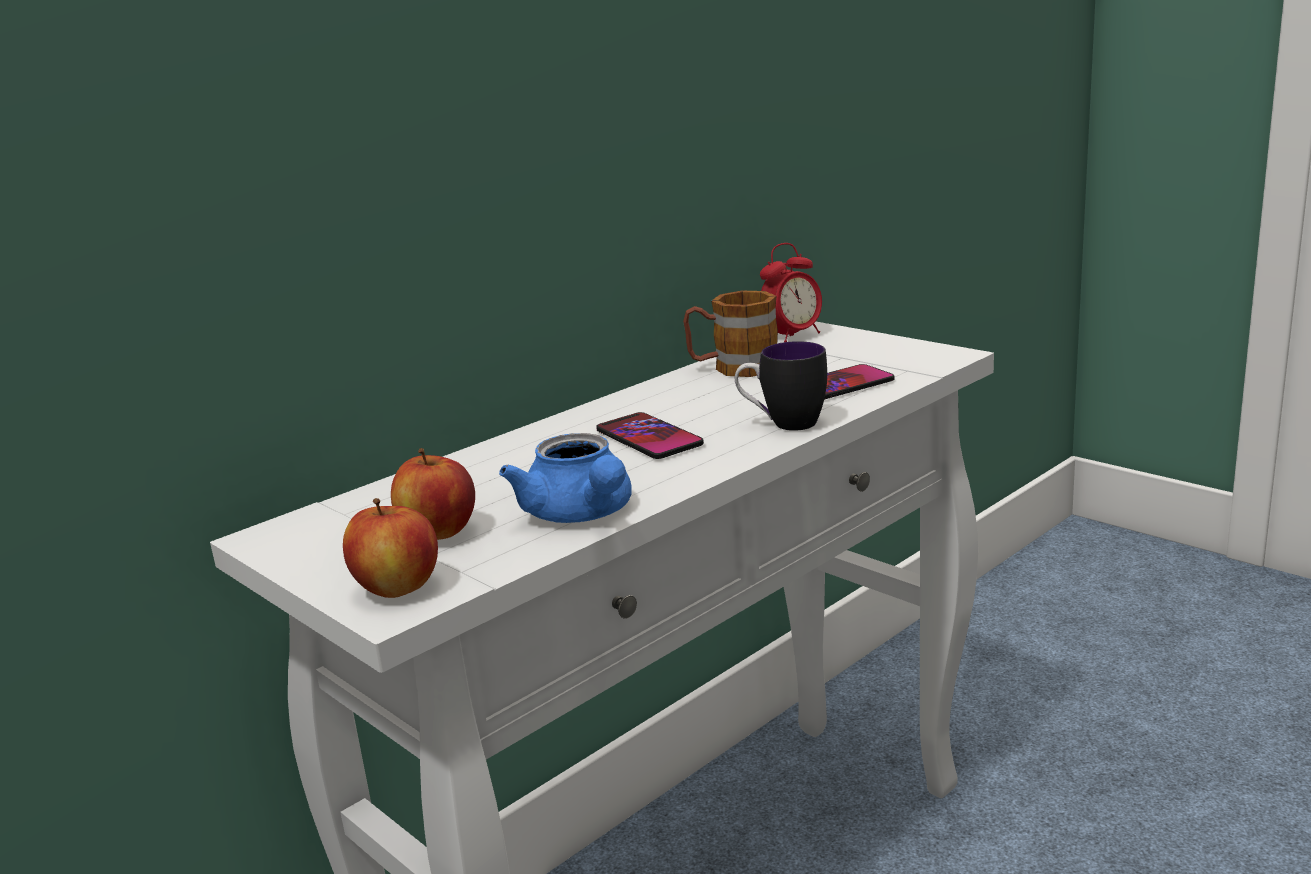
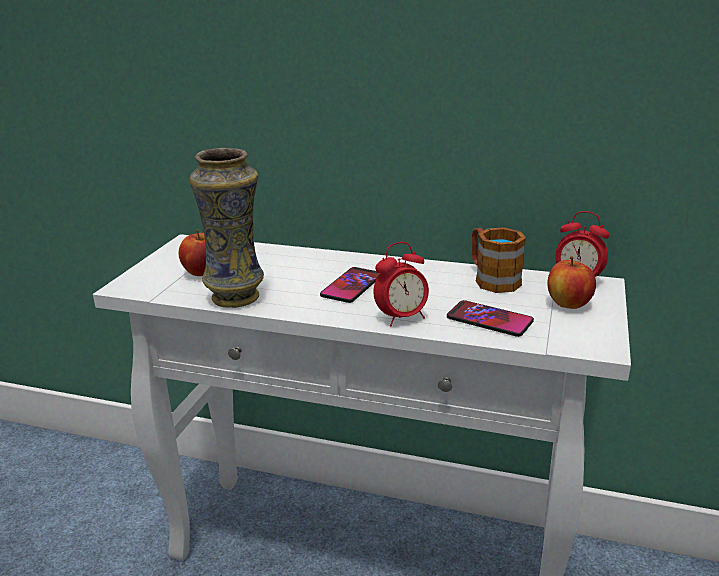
camera: 60 degrees right, 5 degrees up
apple [343,498,438,598] -> apple moved to [547,256,596,309]
blue teapot [499,433,632,523] -> vase [190,148,264,308]
mug [735,341,827,431] -> alarm clock [374,242,429,326]

